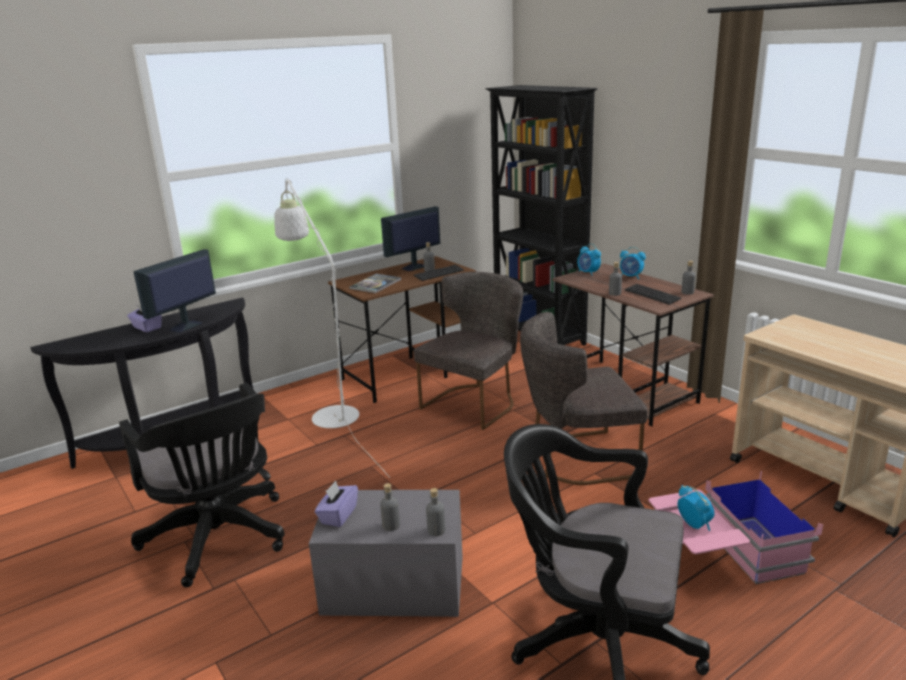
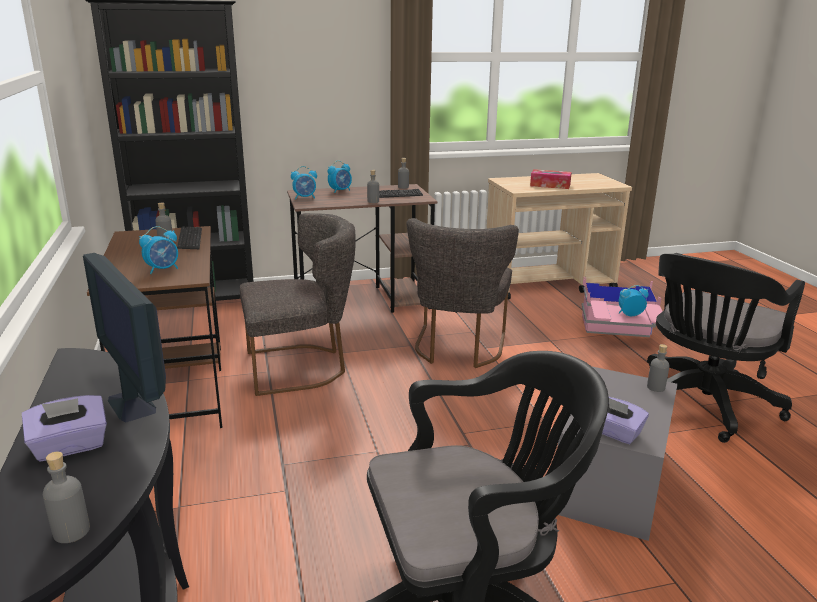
camera: 70 degrees left, 0 degrees up
white floor lamp [274,178,390,478] -> none
book [349,274,402,293] -> alarm clock [139,226,178,274]
grey bottle [380,483,400,531] -> grey bottle moved to [43,452,90,543]
monitor [381,206,440,271] -> none
grey chair [414,272,523,430] -> grey chair turned 105 degrees clockwise [240,213,356,396]
none -> tissue box [530,169,572,189]

